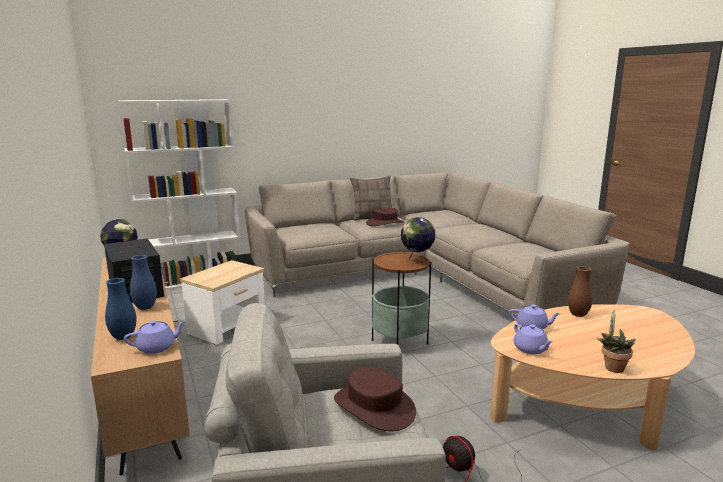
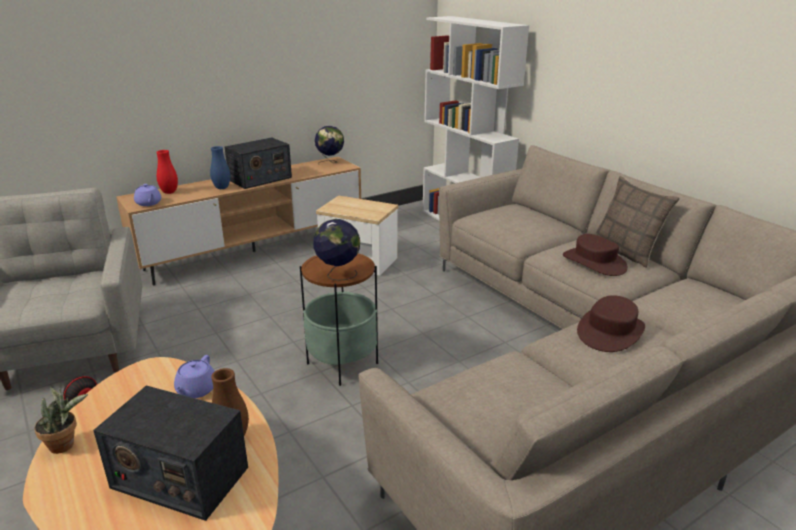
camera: 80 degrees right, 10 degrees up
blue vase [105,278,136,340] -> red vase [156,150,178,194]
brown hat [334,366,416,431] -> brown hat moved to [577,295,645,352]
purple teapot [514,324,553,354] -> none
none -> radio [93,385,248,521]

